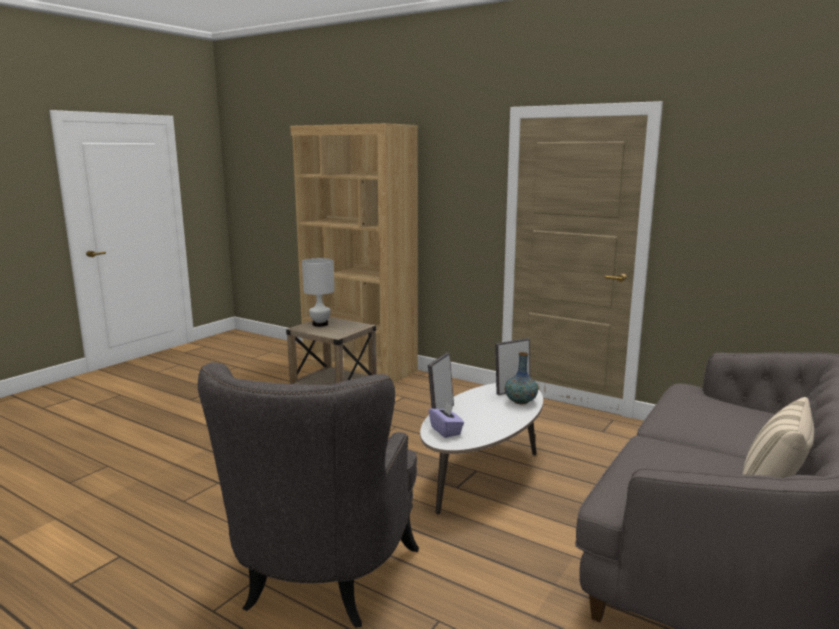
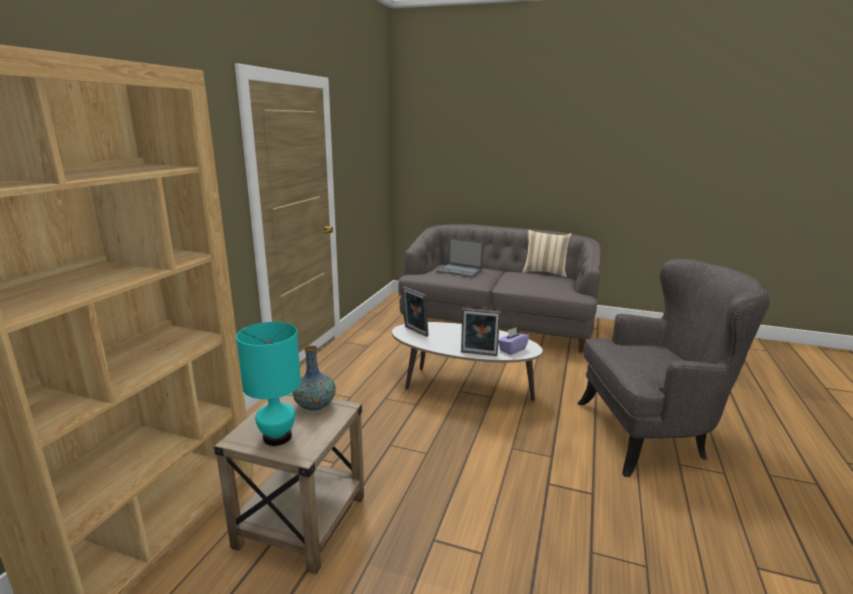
camera: 105 degrees left, 5 degrees up
white table lamp [302,258,334,327] -> turquoise table lamp [236,322,301,446]
vase [505,352,538,404] -> vase moved to [292,346,336,411]
none -> laptop [437,238,484,277]

